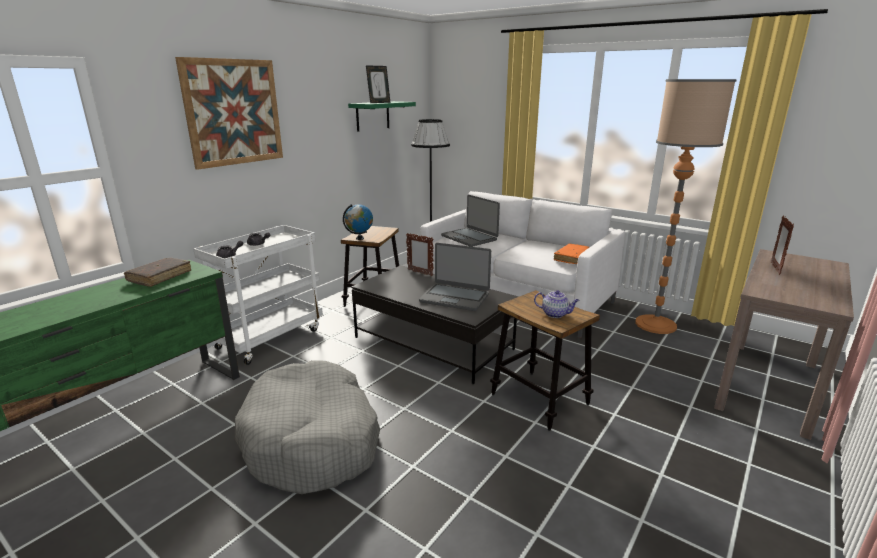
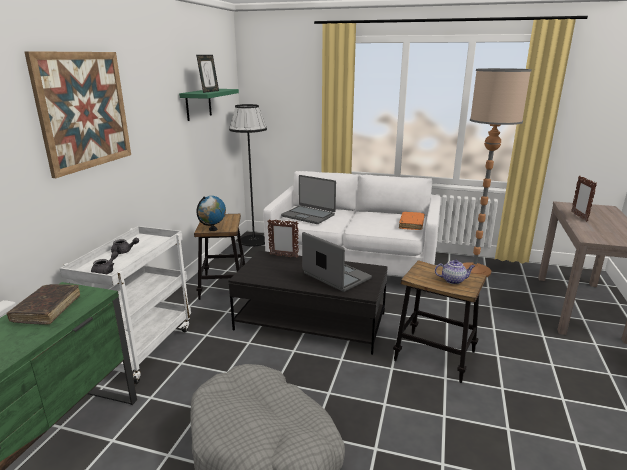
camera: 20 degrees left, 0 degrees up
laptop [419,243,491,311] -> laptop turned 135 degrees counterclockwise [302,232,372,292]

